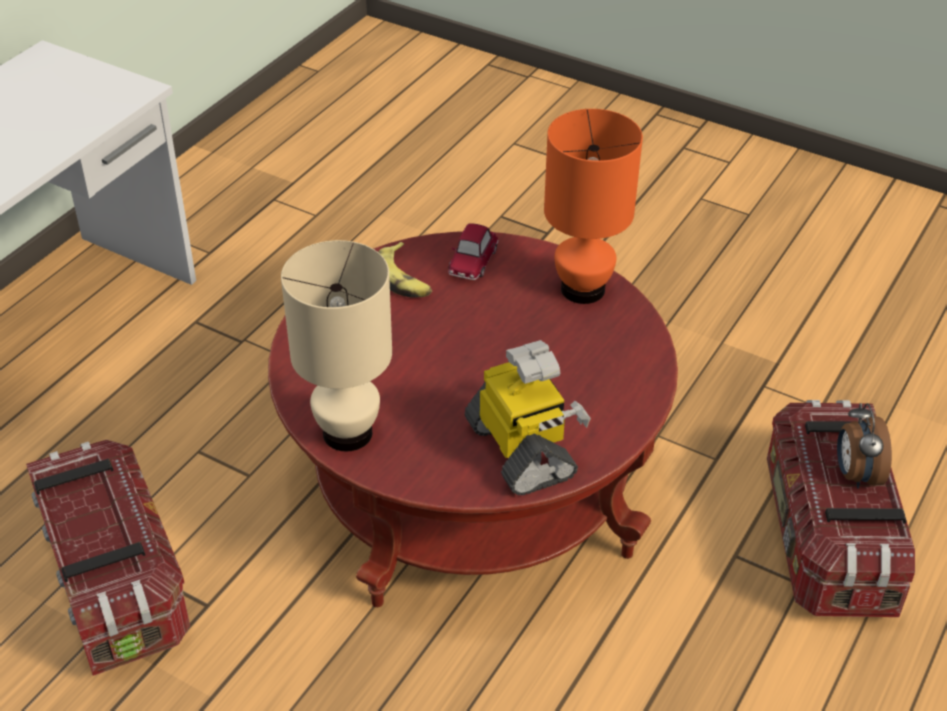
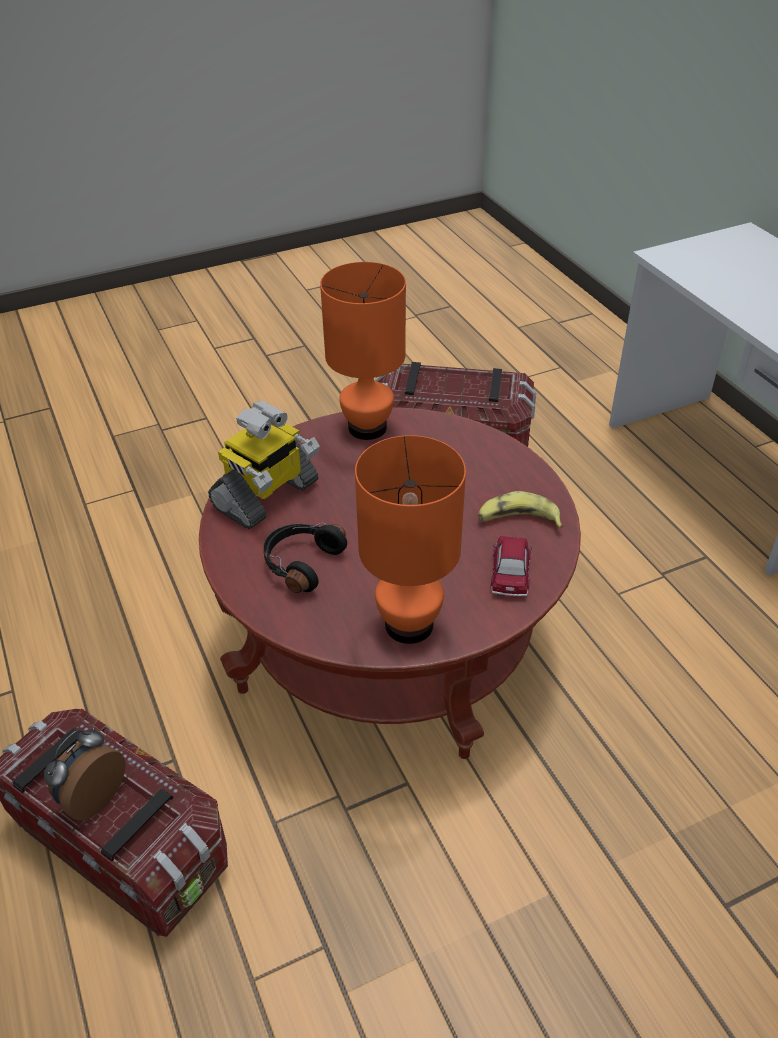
camera: 125 degrees right, 0 degrees up
beige table lamp [281,240,392,452] -> orange table lamp [320,262,406,440]
toy car [448,223,498,280] -> toy car turned 45 degrees clockwise [491,536,532,596]
toy robot [465,340,590,495] -> toy robot turned 60 degrees counterclockwise [208,401,320,529]
alarm clock [837,403,892,489] -> alarm clock turned 90 degrees counterclockwise [44,728,126,821]
none -> black headphones [263,523,347,593]

